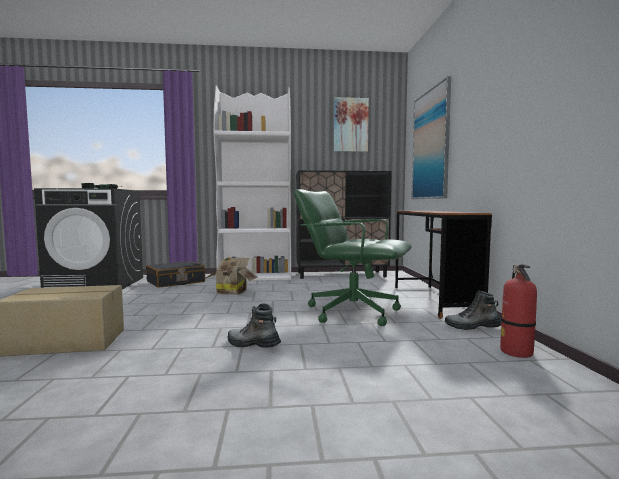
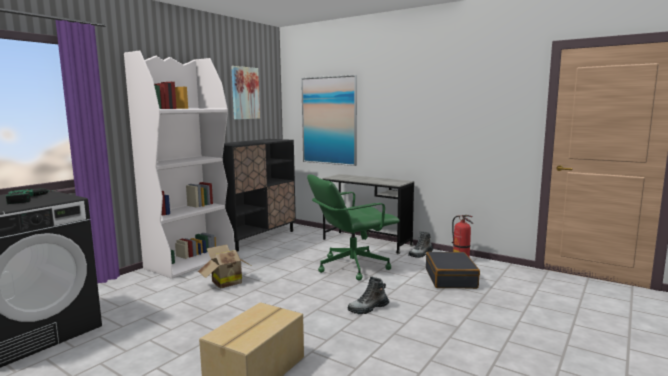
camera: 50 degrees left, 5 degrees up
black suitcase [146,261,205,288] -> black suitcase moved to [426,252,480,289]
brown desk [395,211,492,319] -> grey desk [322,174,414,255]

